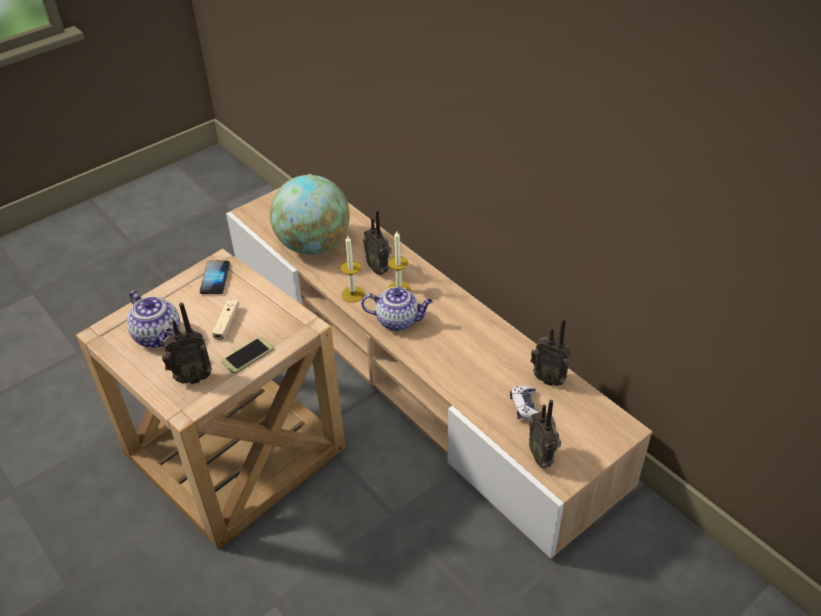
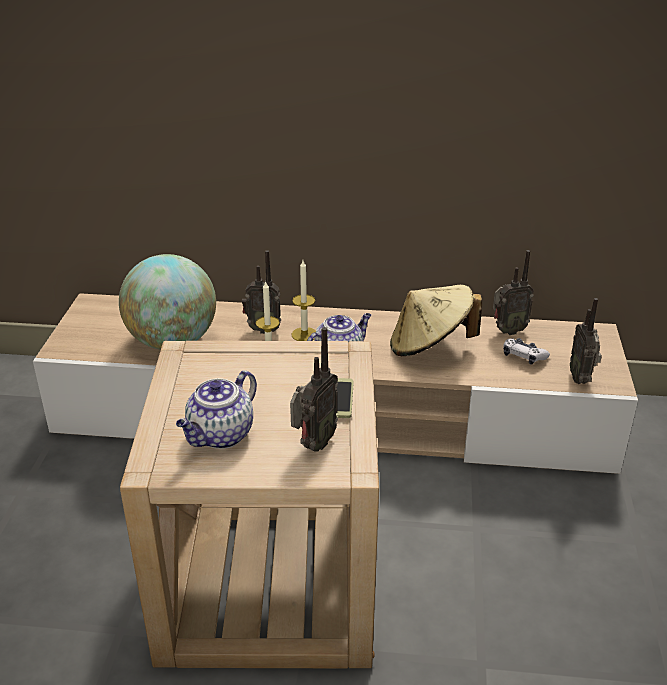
camera: 45 degrees left, 10 degrees down
teapot [127,290,180,348] -> teapot turned 120 degrees clockwise [176,370,257,449]
phone [200,261,230,294] -> none
beige game controller [212,299,239,340] -> none
radio [529,400,561,469] -> radio turned 60 degrees clockwise [570,298,602,384]
none -> beige hat [390,285,482,356]

